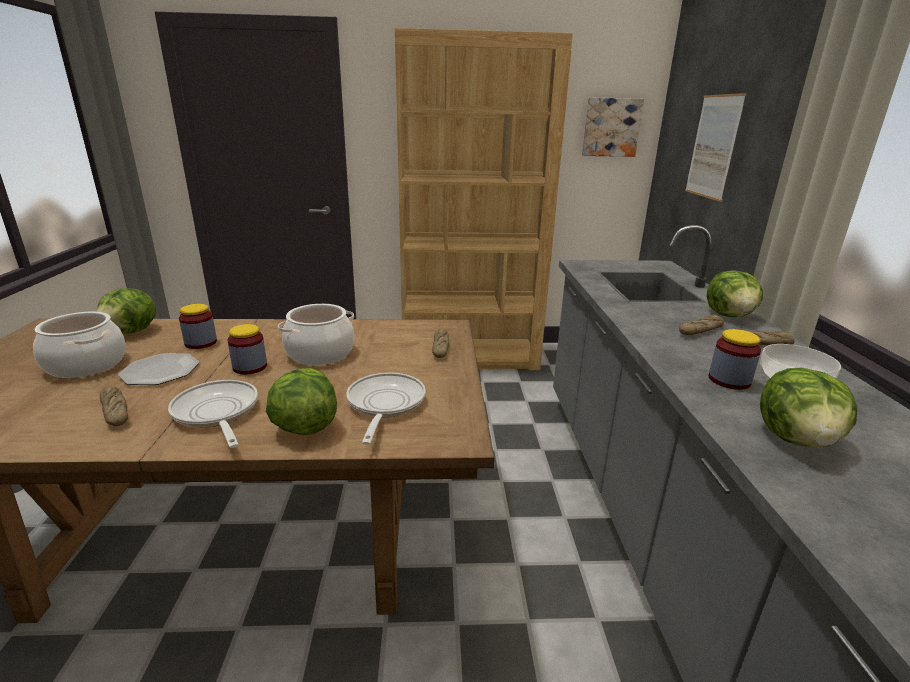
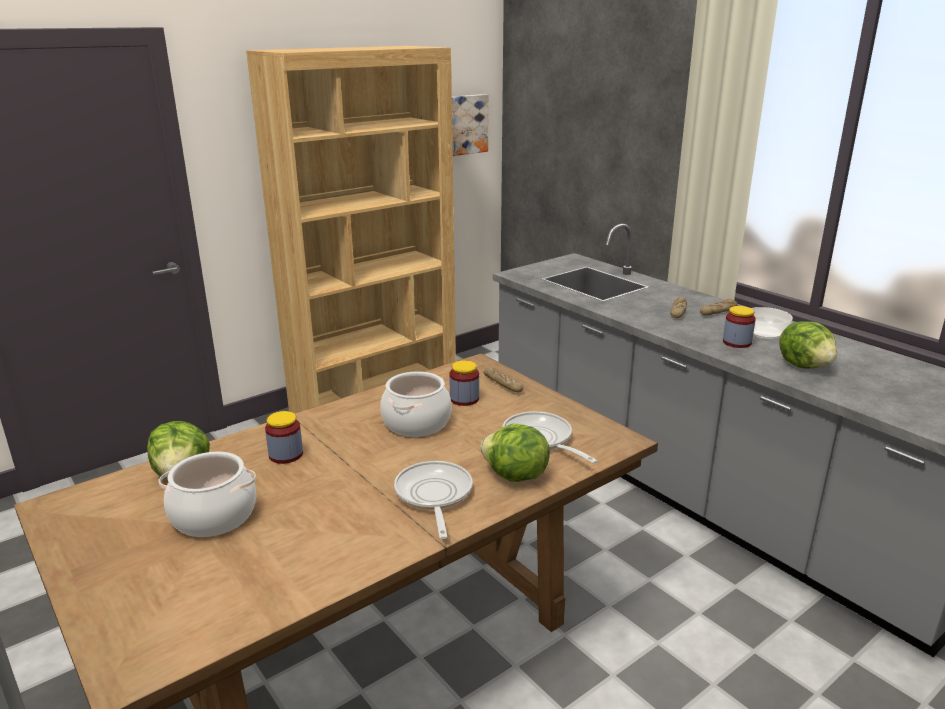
camera: 35 degrees left, 0 degrees up
bread [100,387,128,426] -> none
plate [118,353,199,385] -> none
frying pan [168,380,258,448] -> frying pan turned 60 degrees clockwise [394,461,473,539]
jar [228,324,267,375] -> jar moved to [449,360,479,406]
picture [685,93,747,202] -> none
lettuce [707,270,763,317] -> none

